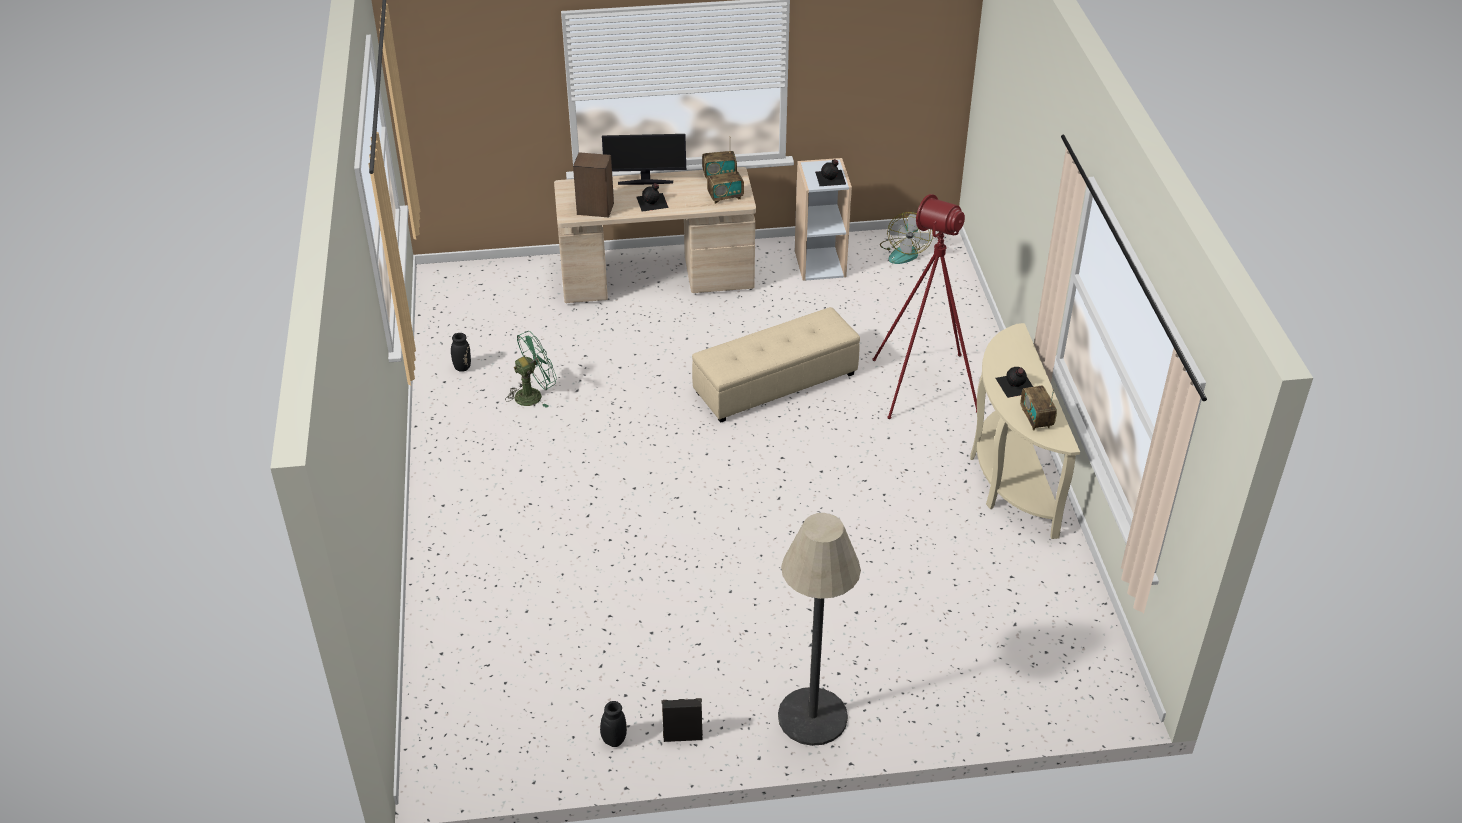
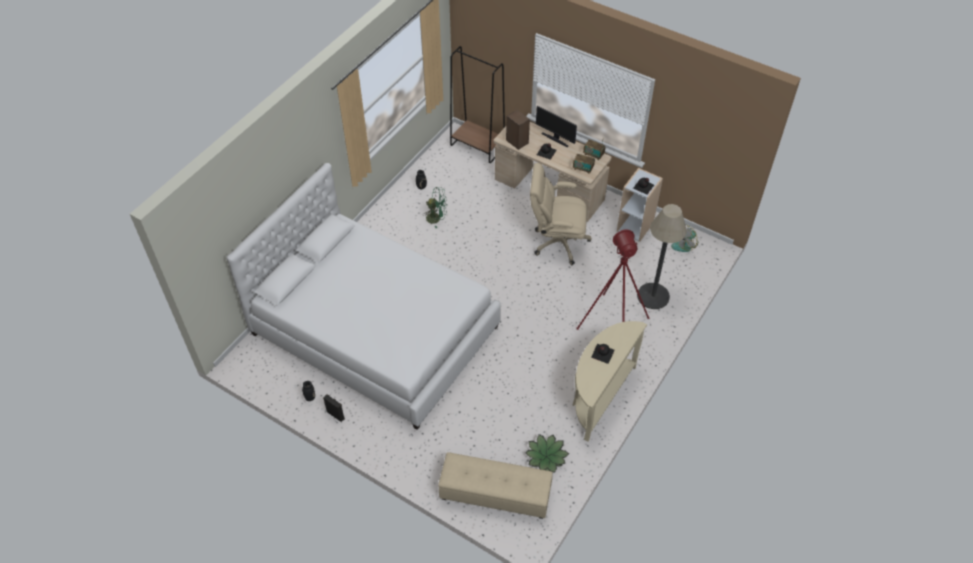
camera: 40 degrees right, 10 degrees up
beige ottoman [692,307,860,423] -> beige ottoman moved to [438,452,553,519]
floor lamp [778,513,861,746] -> floor lamp moved to [637,204,687,309]
radio [1020,386,1057,431] -> none
none -> white bed [226,163,500,430]
none -> clothes rack [450,46,505,163]
none -> potted plant [525,434,569,473]
none -> beige office chair [530,163,591,265]

